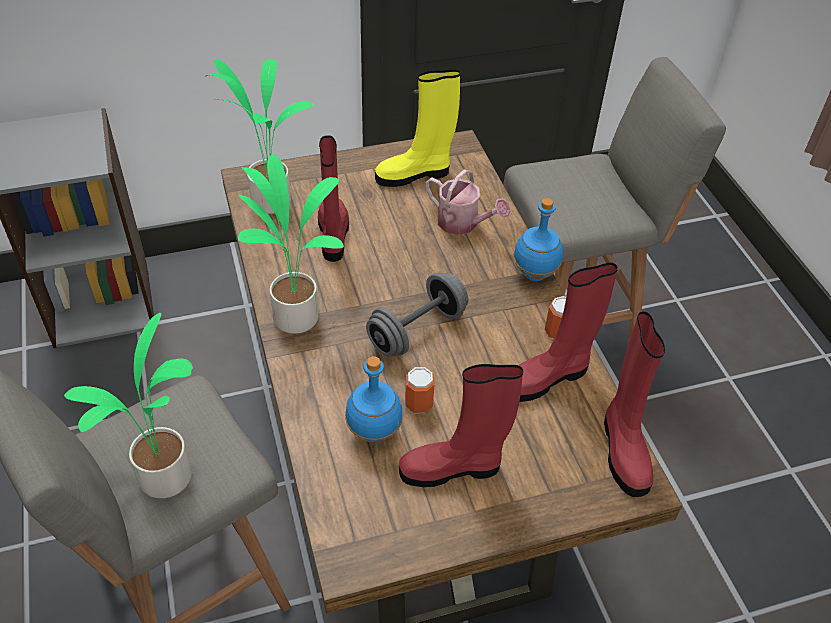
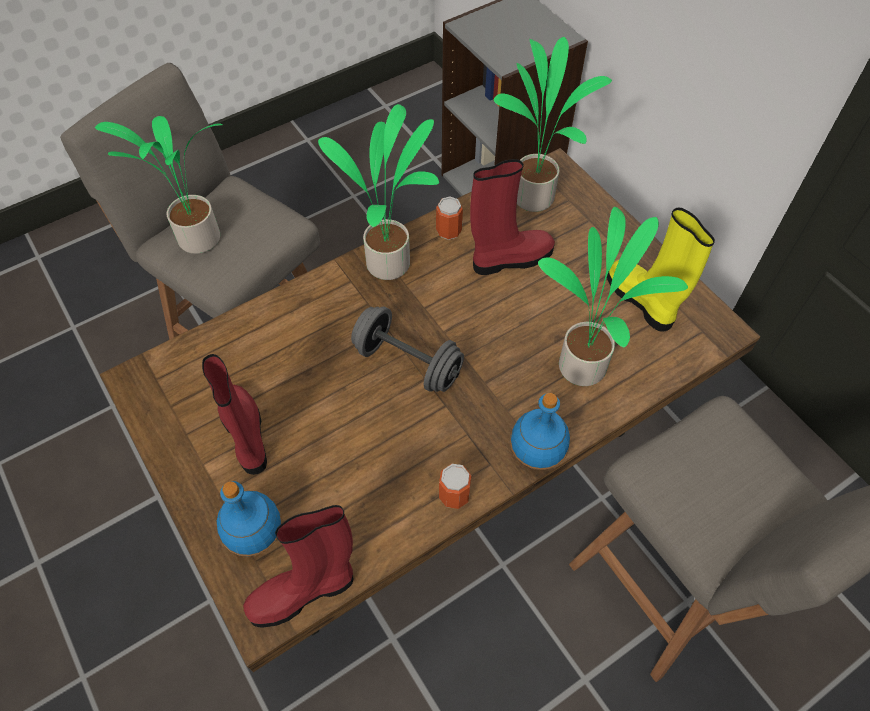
camera: 75 degrees right, 10 degrees up
blue bottle [345,356,403,442] -> blue bottle moved to [217,481,282,556]
can [405,367,435,413] -> can moved to [436,196,463,240]
watering can [425,169,510,235] -> potted plant [538,207,688,386]
red boot [519,263,618,402] -> none

